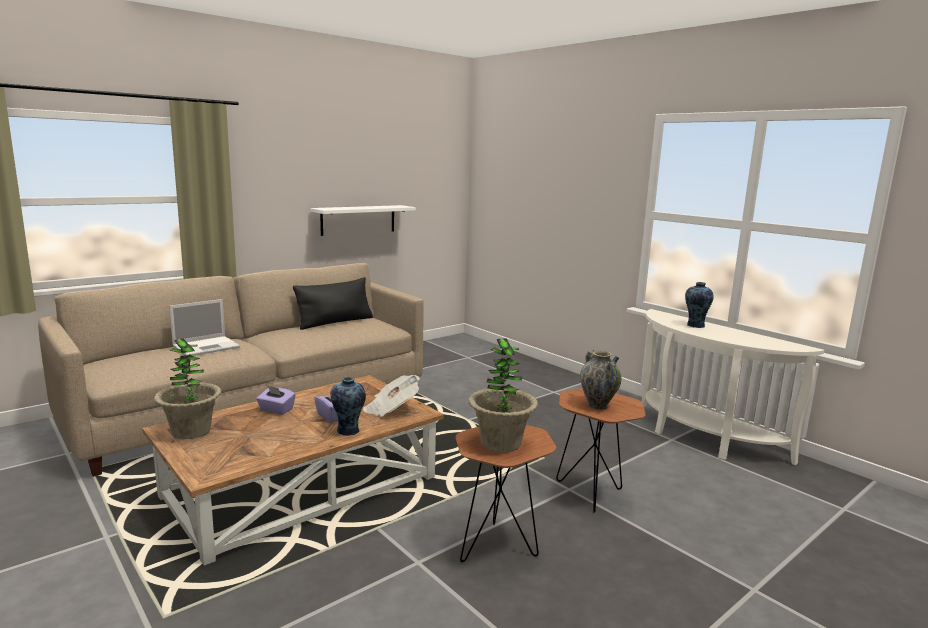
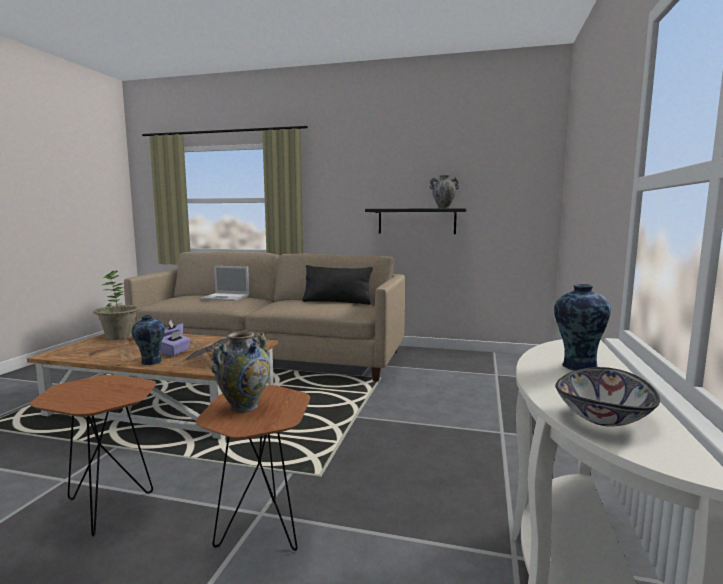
camera: 55 degrees right, 5 degrees down
white shelf [310,205,416,236] -> black shelf [365,208,466,234]
potted plant [468,339,538,452] -> none
none -> vase [430,175,459,209]
none -> bowl [555,367,660,427]

